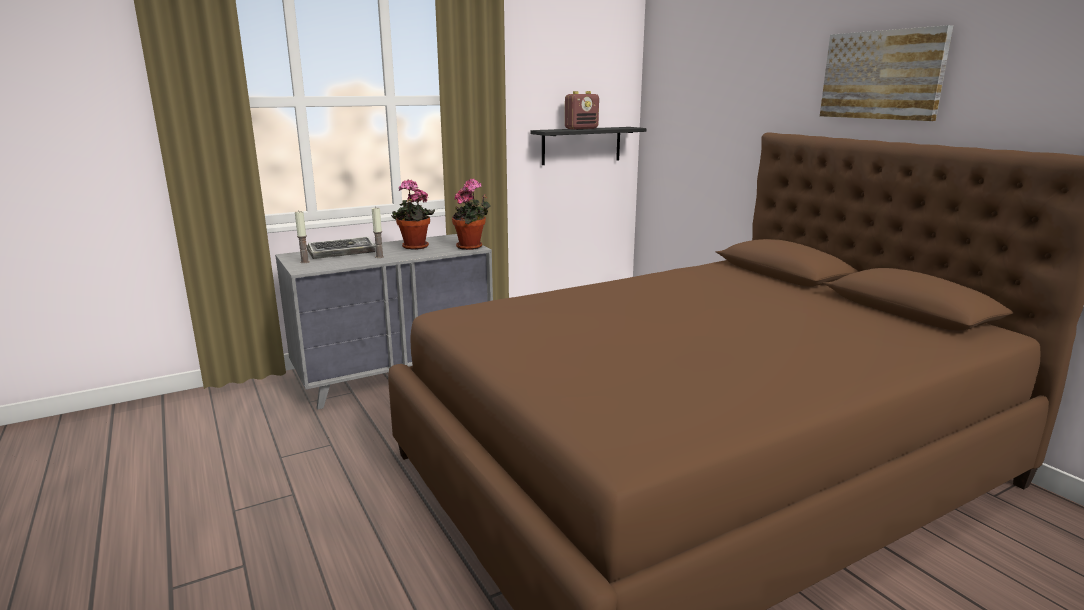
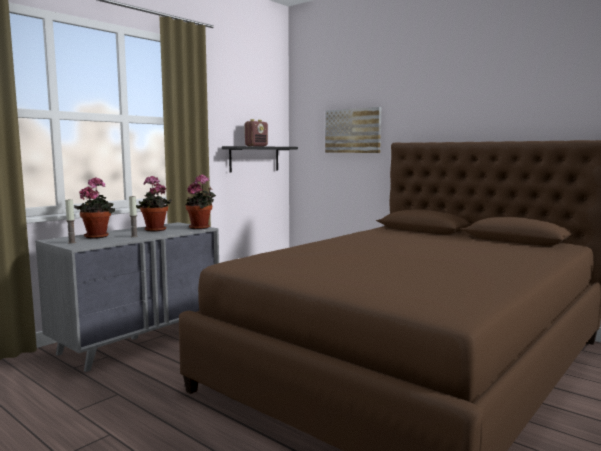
camera: 20 degrees left, 10 degrees down
keyboard [307,237,376,259] -> potted plant [74,177,115,239]
picture [820,25,953,121] -> picture moved to [325,107,381,153]

